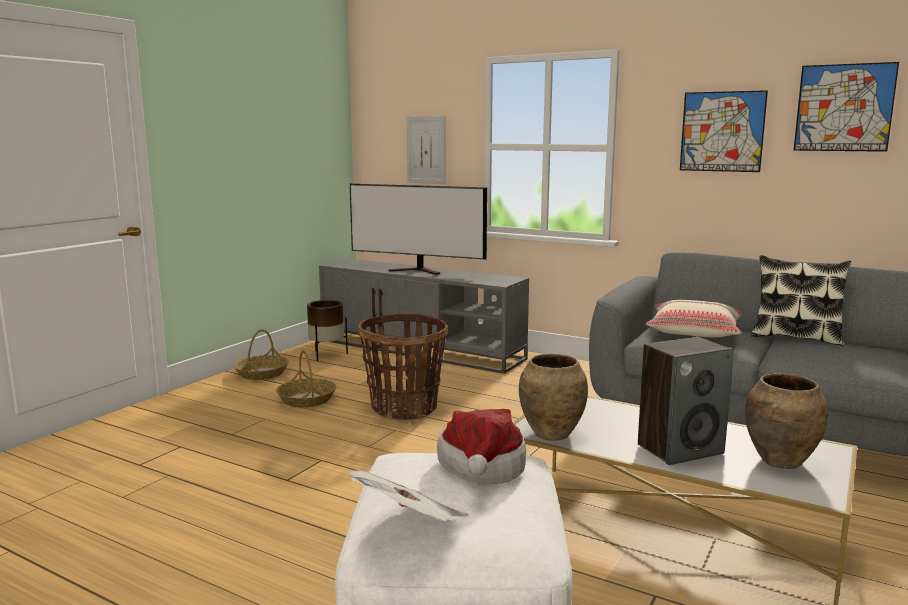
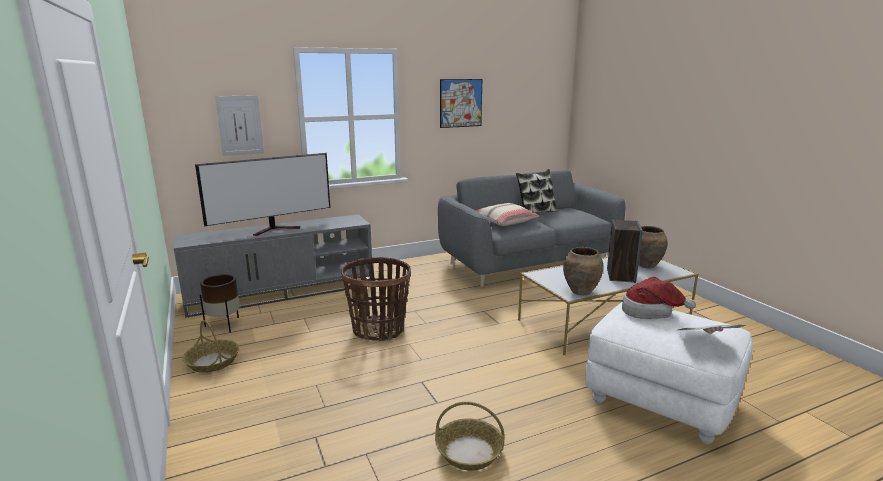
camera: 55 degrees left, 5 degrees up
basket [276,350,336,407] -> basket moved to [435,402,505,470]
picture [793,62,899,152] -> none

